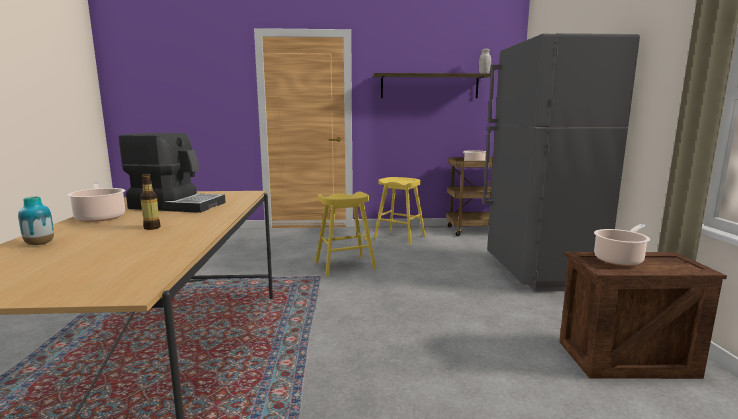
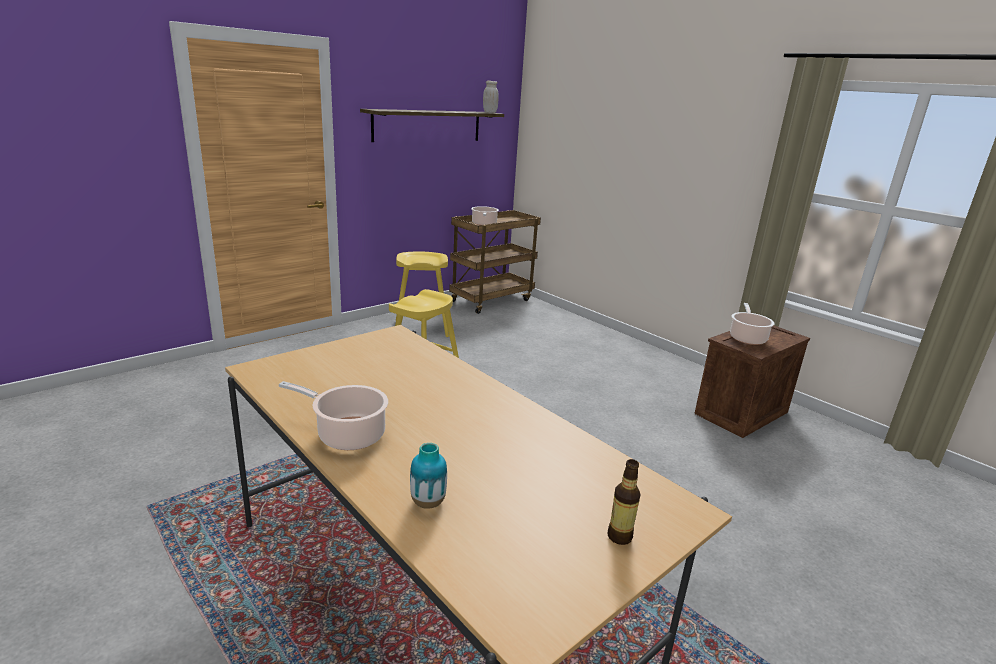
camera: 40 degrees left, 10 degrees up
coffee machine [119,133,226,213] -> none
bottle [140,174,160,230] -> bottle moved to [608,459,641,545]
grey fridge [482,33,640,292] -> none

